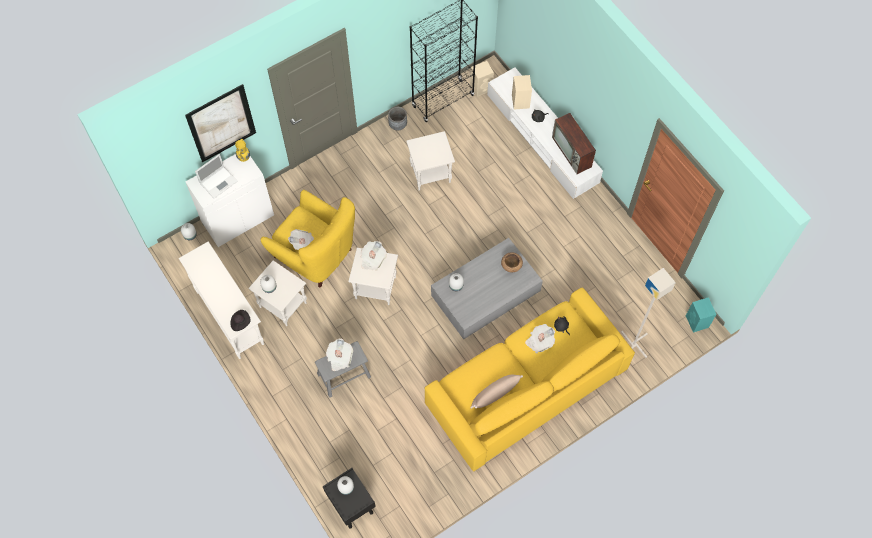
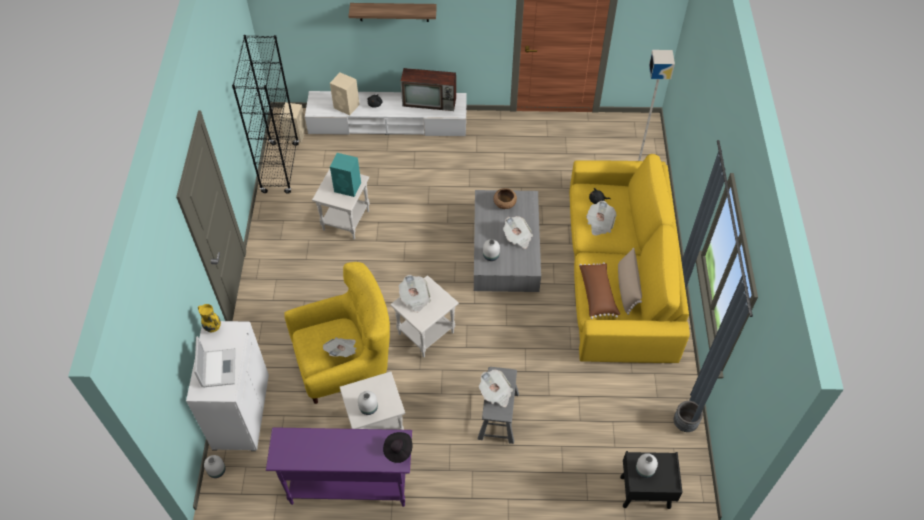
camera: 55 degrees left, 10 degrees down
white console table [179,242,264,359] -> purple console table [266,427,412,507]
picture [185,84,256,162] -> none
grey planter [388,107,407,131] -> grey planter moved to [674,401,703,432]
turquoise speaker [686,297,716,333] -> turquoise speaker moved to [330,153,361,197]
none -> shelf [348,3,437,22]
none -> newspaper [503,216,533,249]
none -> brown pillow [579,262,620,319]

